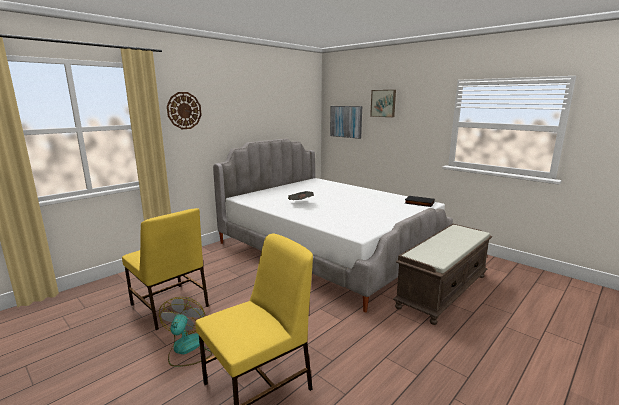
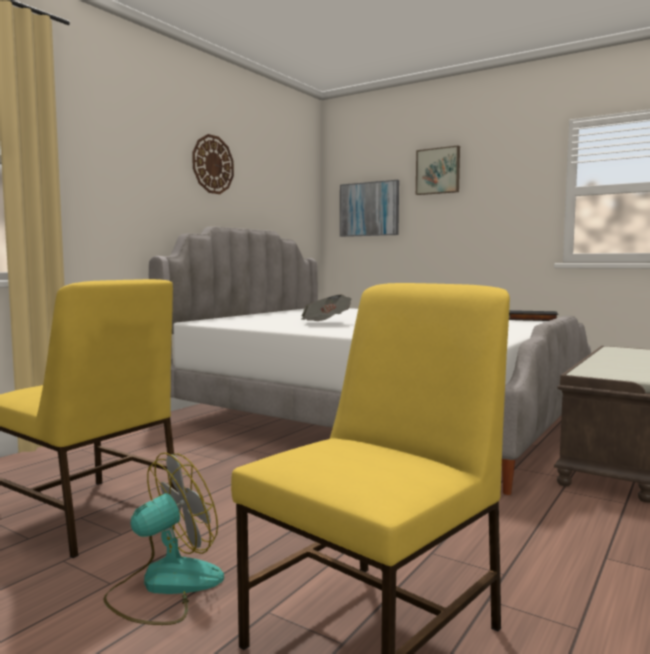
camera: 10 degrees left, 10 degrees down
fan [159,297,212,367] -> fan turned 60 degrees clockwise [103,453,224,625]
wall clock [167,92,201,129] -> wall clock moved to [192,134,234,194]

